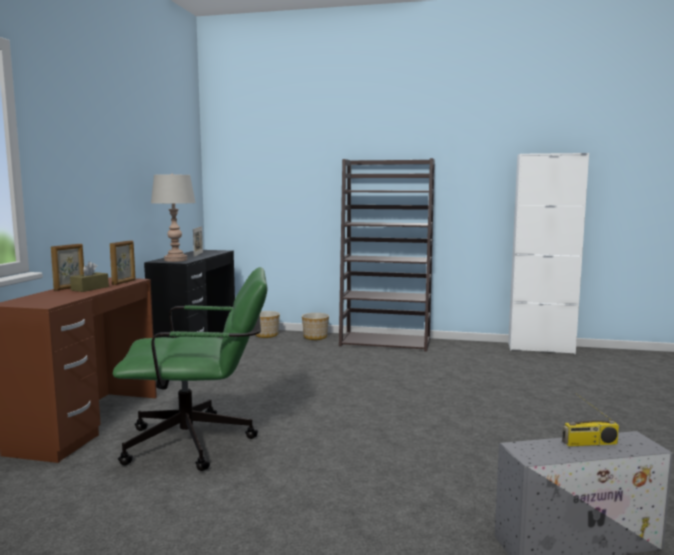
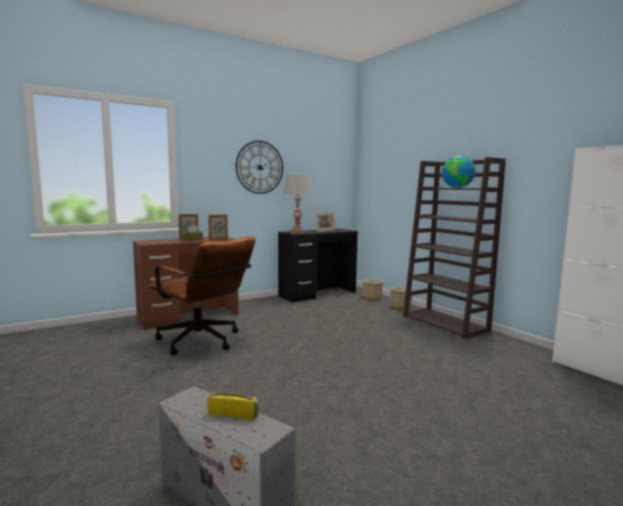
camera: 45 degrees right, 0 degrees up
green office chair [113,267,267,471] -> brown office chair [148,237,256,355]
radio [562,393,619,447] -> radio turned 150 degrees clockwise [207,372,258,420]
none -> wall clock [236,141,283,194]
none -> globe [442,155,476,188]

